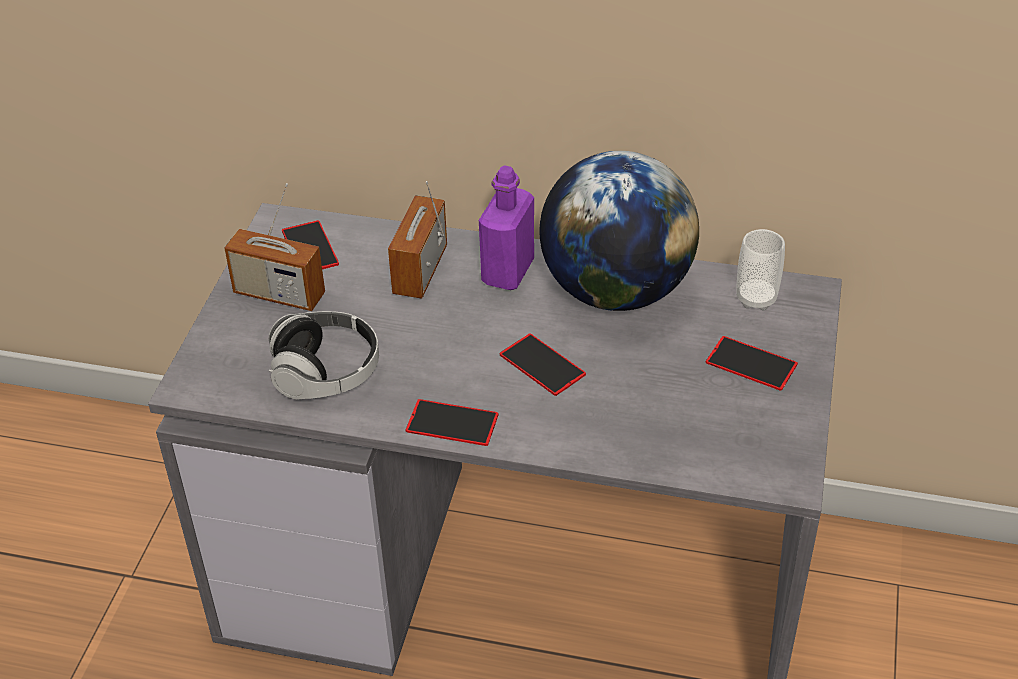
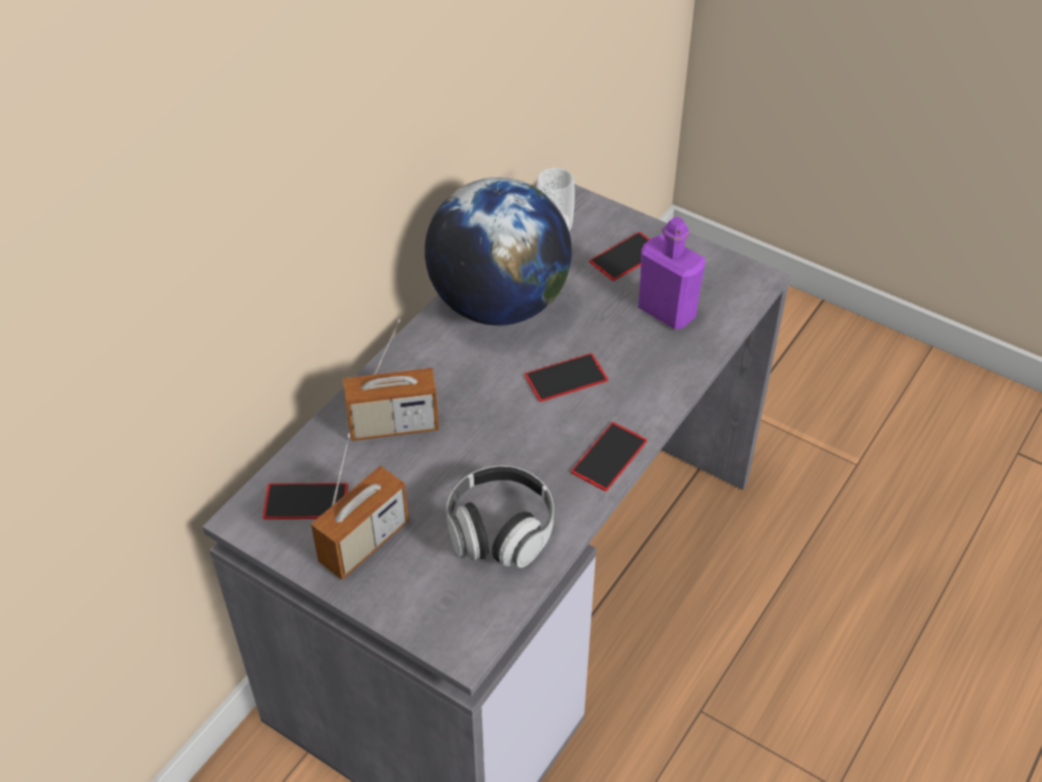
camera: 70 degrees left, 5 degrees up
radio [388,181,447,299] -> radio turned 45 degrees counterclockwise [343,319,439,441]
purple bottle [479,165,534,290] -> purple bottle moved to [638,217,705,330]

